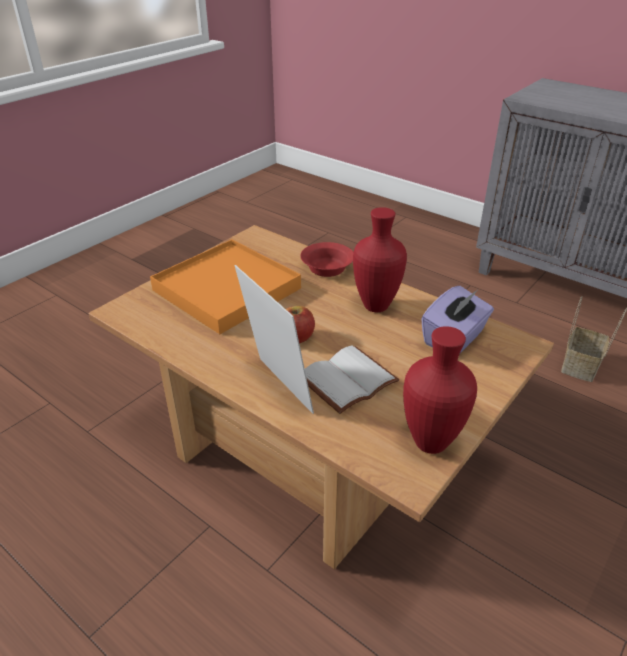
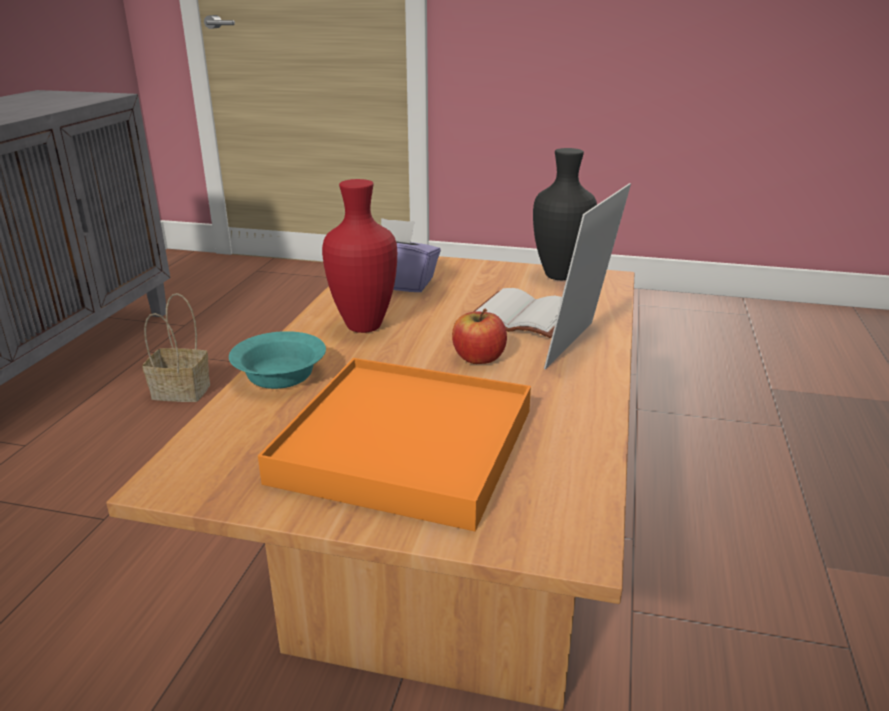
camera: 115 degrees left, 10 degrees down
red bowl [300,242,353,277] -> turquoise bowl [229,331,326,389]
red vase [403,326,477,454] -> black vase [533,148,597,280]

